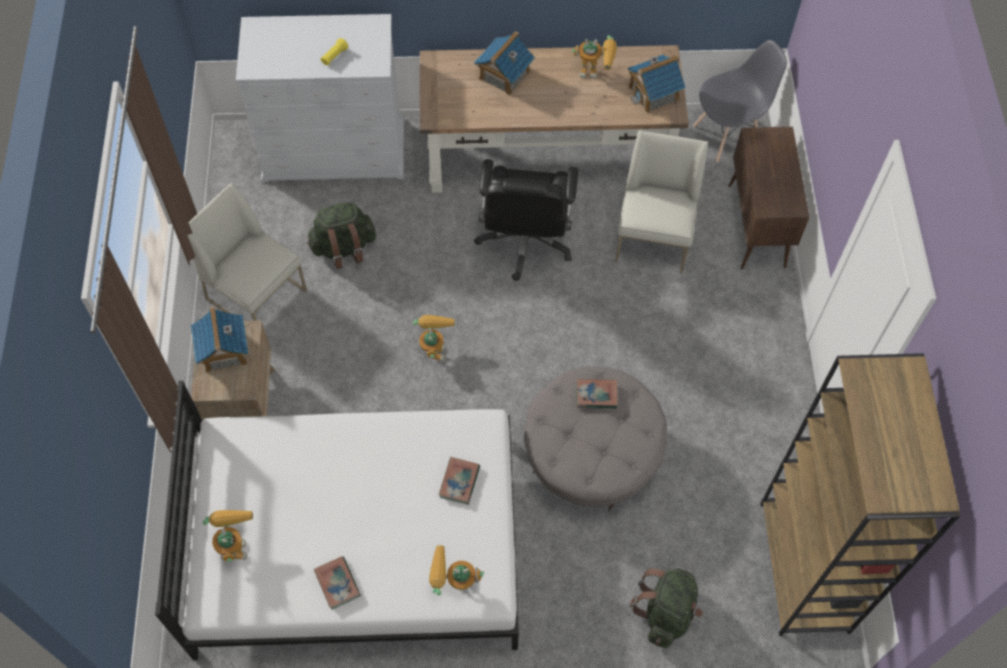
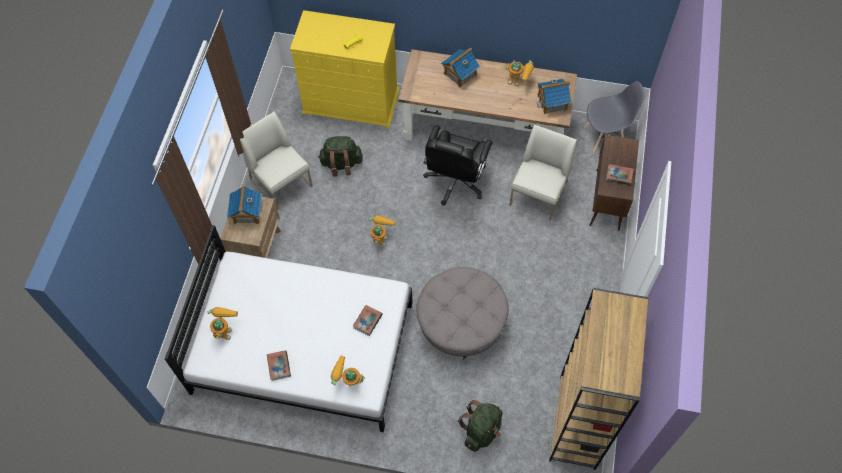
camera: 15 degrees right, 0 degrees up
white dresser [236,14,404,182] -> yellow dresser [290,10,400,128]
book [576,379,618,408] -> book moved to [606,164,633,185]

